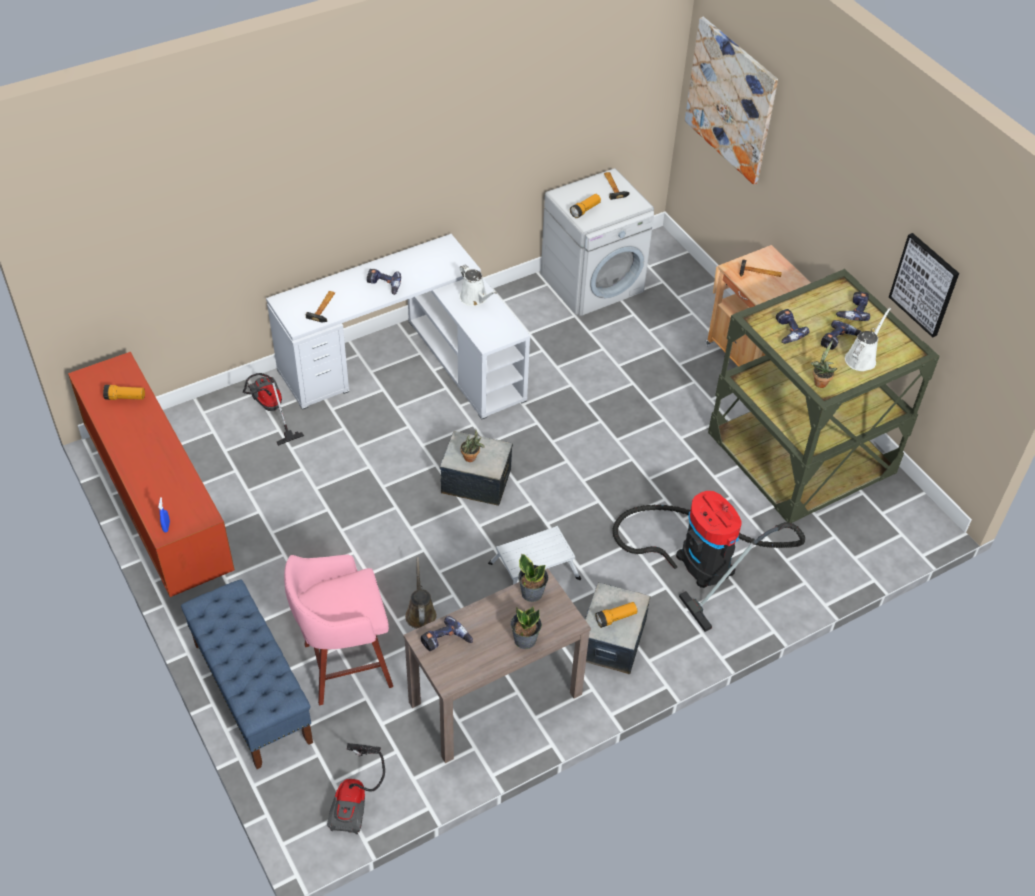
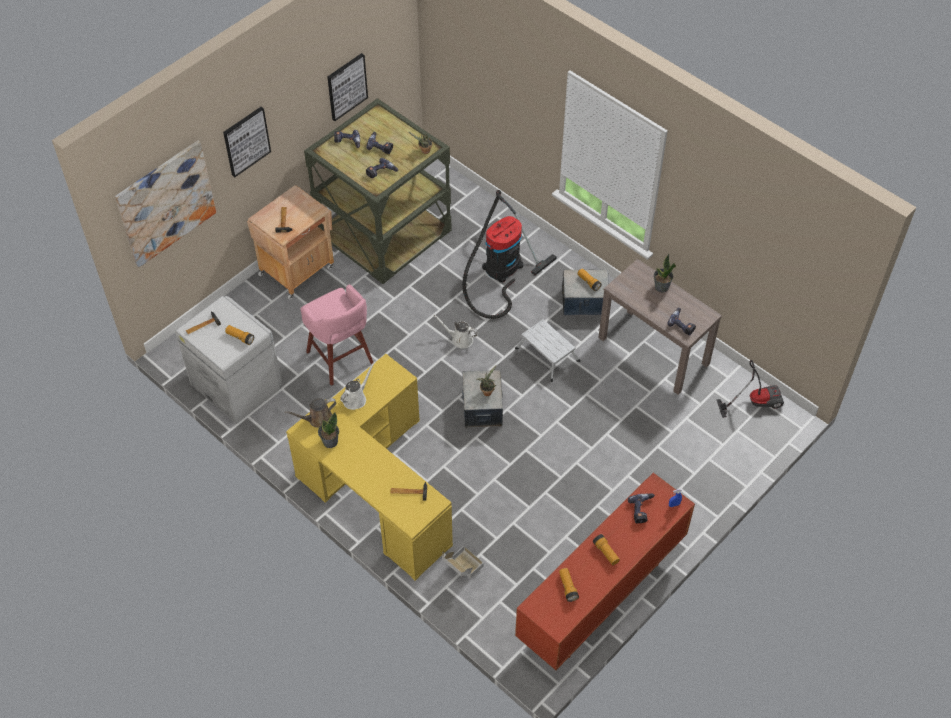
camera: 105 degrees left, 5 degrees up
blue bench [181,579,313,769] -> none
vacuum cleaner [243,373,304,446] -> cardboard box [442,546,483,578]
white desk [266,234,530,419] -> yellow desk [286,354,453,581]
pink stool [284,555,393,705] -> pink stool moved to [301,284,373,386]
power drill [367,269,401,295] -> power drill moved to [628,493,655,523]
brown watering can [405,557,437,629] -> brown watering can moved to [285,398,336,428]
potted plant [518,554,548,602] -> potted plant moved to [318,413,339,448]
white watering can [845,308,891,371] -> white watering can moved to [434,315,478,349]
none -> picture [223,107,271,177]
none -> flashlight [593,534,620,565]

